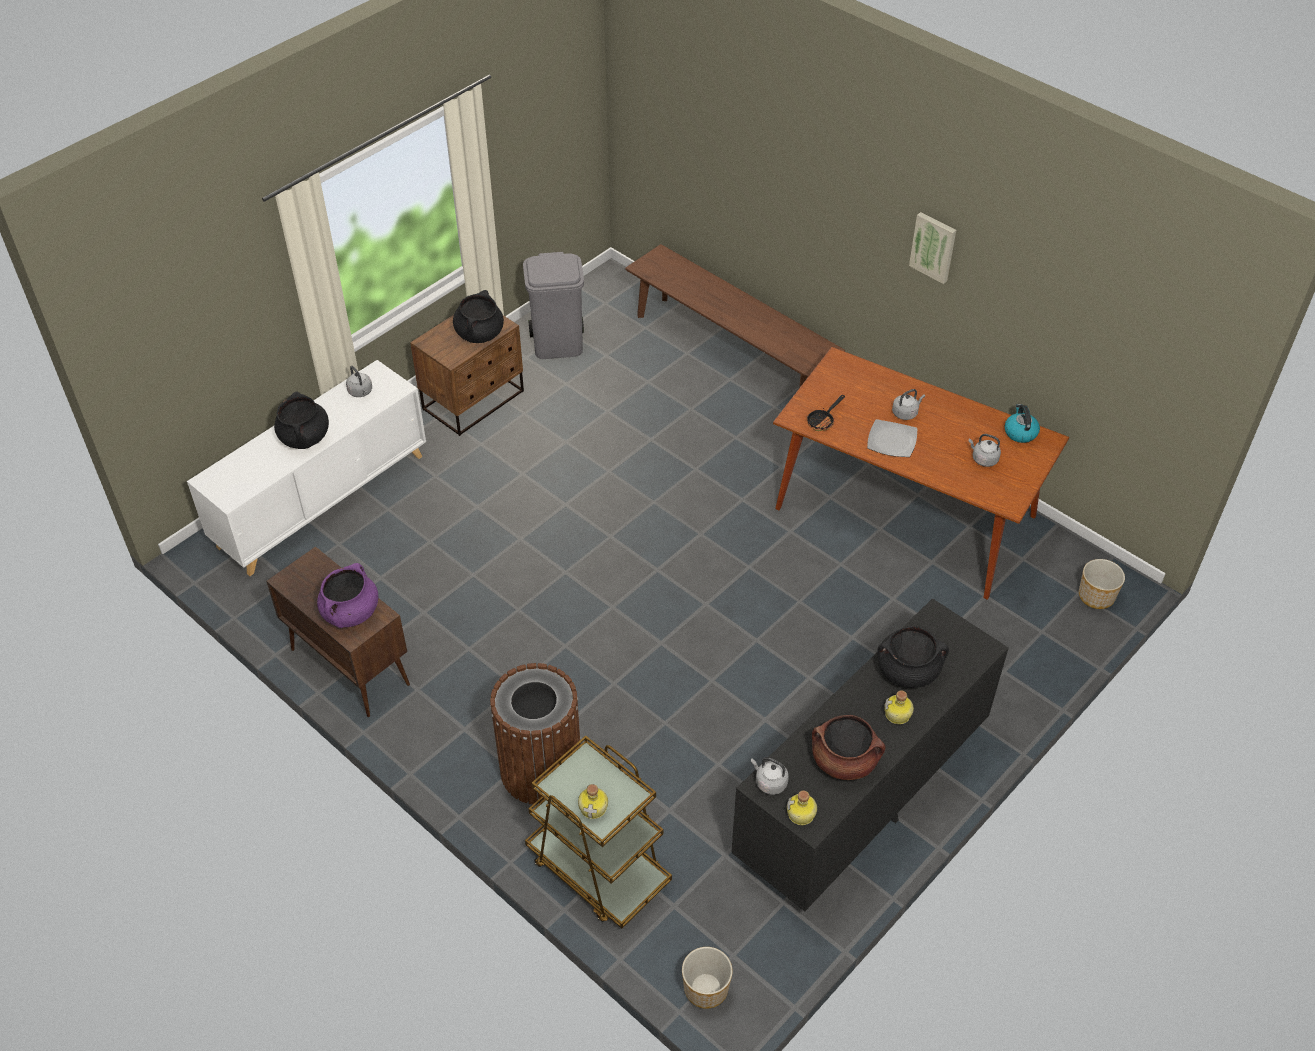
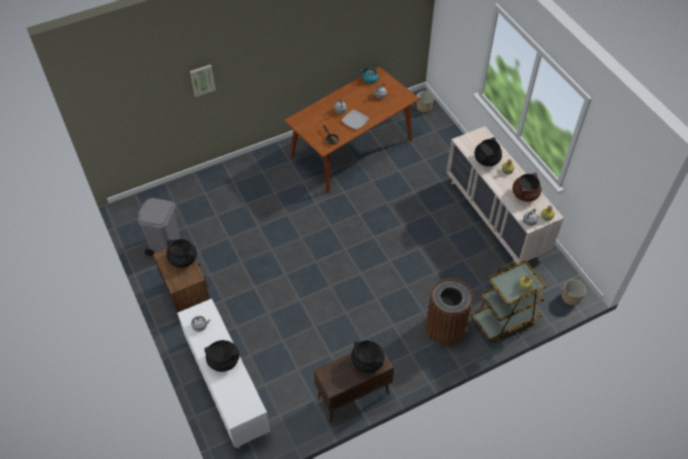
camera: 70 degrees left, 5 degrees up
purple cooking pot [317,563,379,628] -> black cooking pot [351,341,384,373]
brown bench [625,244,845,388] -> none
black dresser [731,598,1008,911] -> beige dresser [446,126,564,265]
picture [909,212,956,284] -> picture moved to [190,64,216,97]

